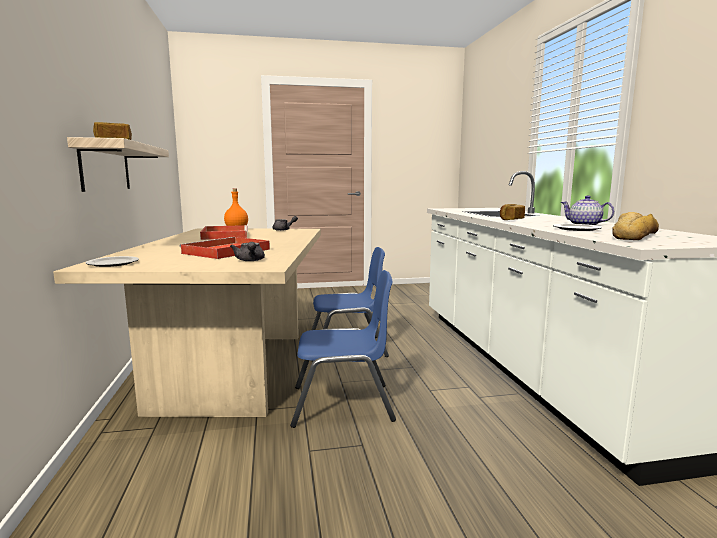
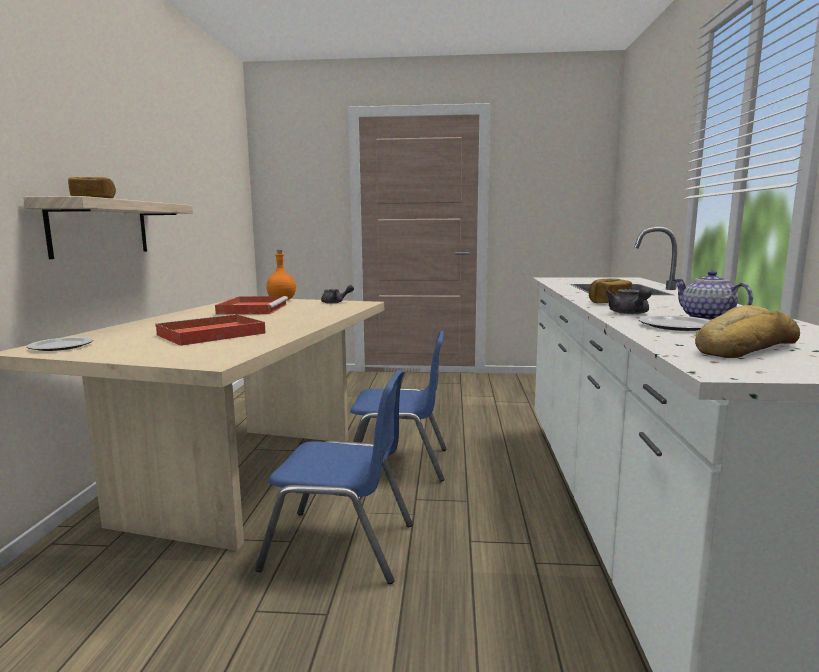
camera: 15 degrees right, 0 degrees up
grey teapot [230,242,265,261] -> grey teapot moved to [606,287,652,314]

